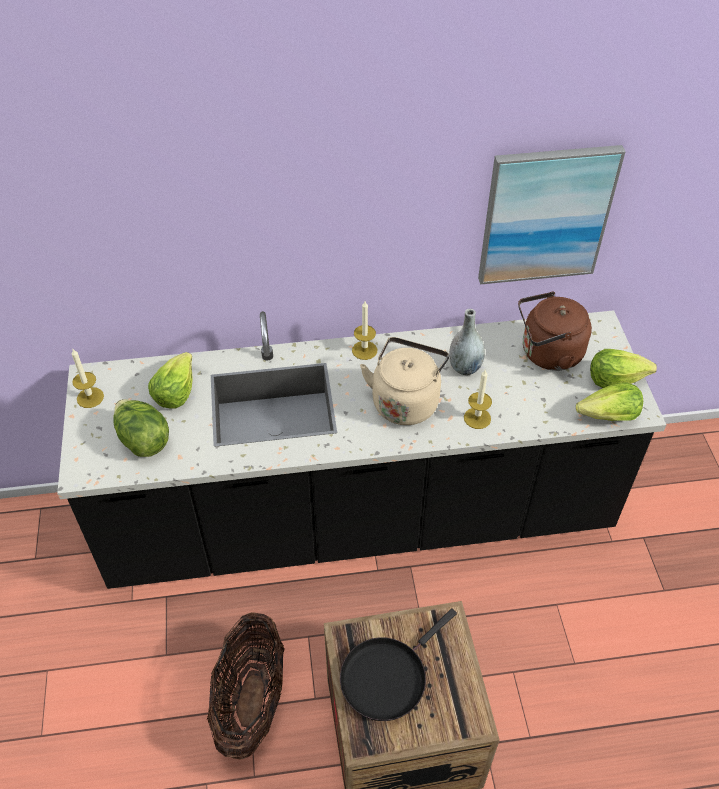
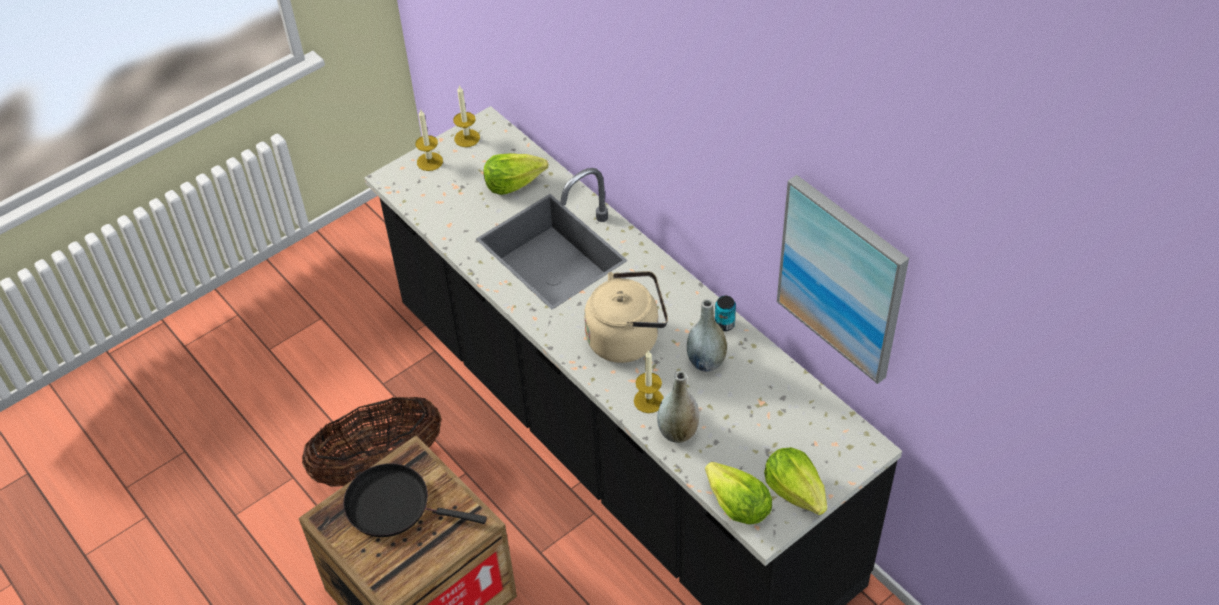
camera: 60 degrees right, 0 degrees up
lettuce [113,399,169,457] -> none
candle [352,301,377,360] -> candle moved to [415,110,443,171]
brown kettle [518,291,592,371] -> none
none -> grey vase [657,371,699,443]
none -> can [715,296,736,331]

